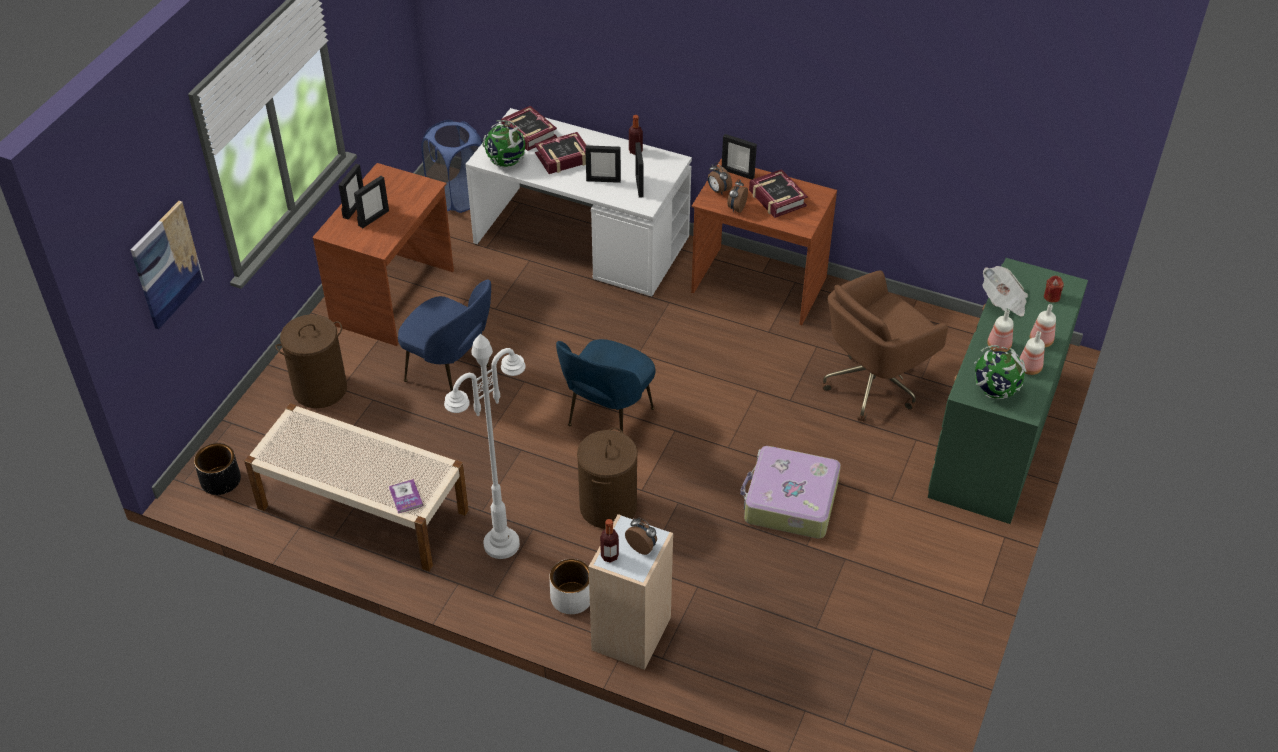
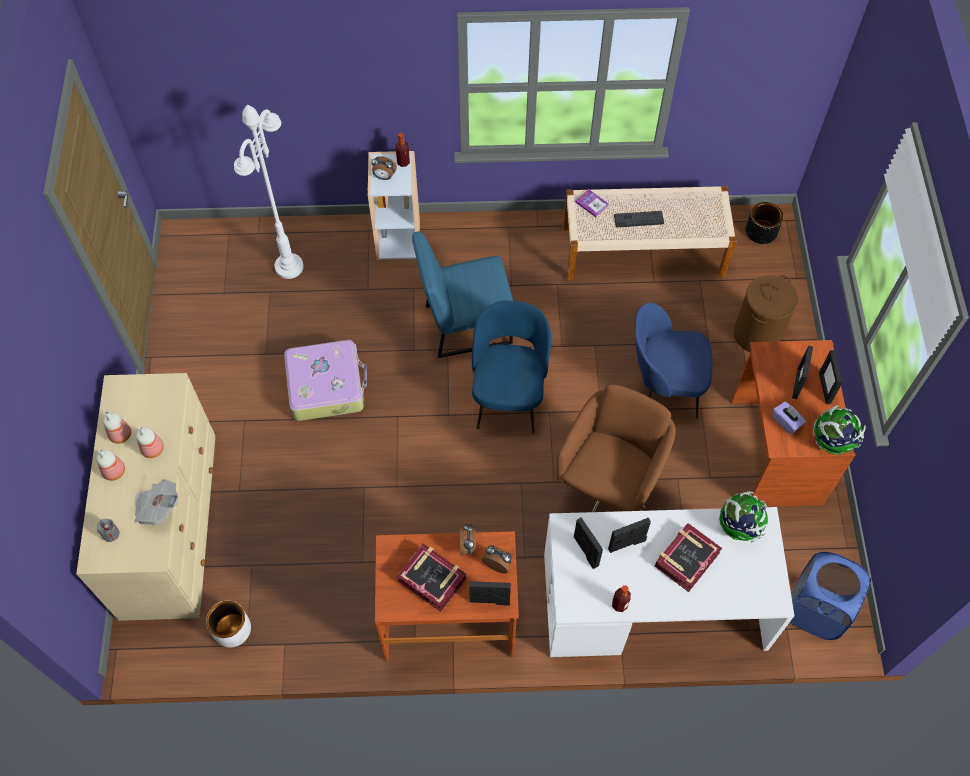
camera: 155 degrees right, 15 degrees up
picture [131,201,204,330] -> none
white floor lamp [444,334,525,559] -> white floor lamp moved to [234,105,304,279]
book [501,106,557,151] -> none
white planter [549,559,590,614] -> white planter moved to [206,601,251,648]
brown laundry basket [577,428,638,529] -> blue chair [412,231,513,358]
brown office chair [822,271,948,422] -> brown office chair moved to [557,384,676,512]
green dresser [928,258,1088,524] -> beige dresser [76,373,215,621]
globe [974,345,1026,399] -> globe moved to [813,405,866,454]
red candle [1044,276,1064,302] -> grey candle [97,519,119,542]
none -> keyboard [614,211,664,227]
none -> purple tissue box [773,402,806,434]

